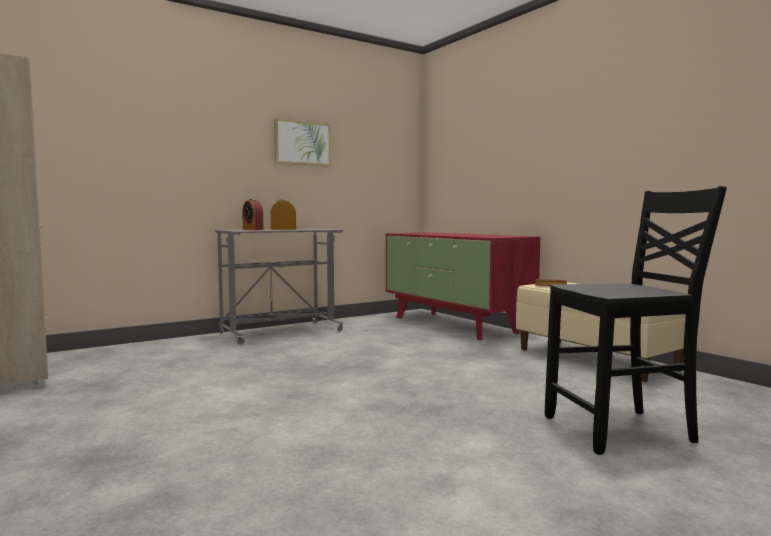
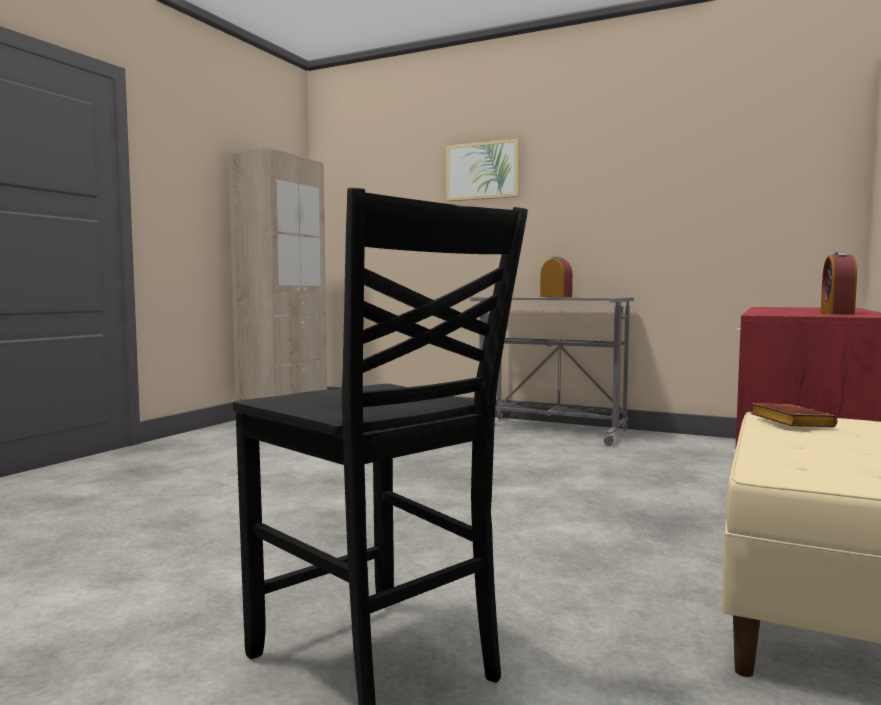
camera: 60 degrees right, 0 degrees up
alarm clock [242,199,264,230] -> alarm clock moved to [821,252,857,315]
picture [274,118,331,167] -> picture moved to [446,138,520,201]

